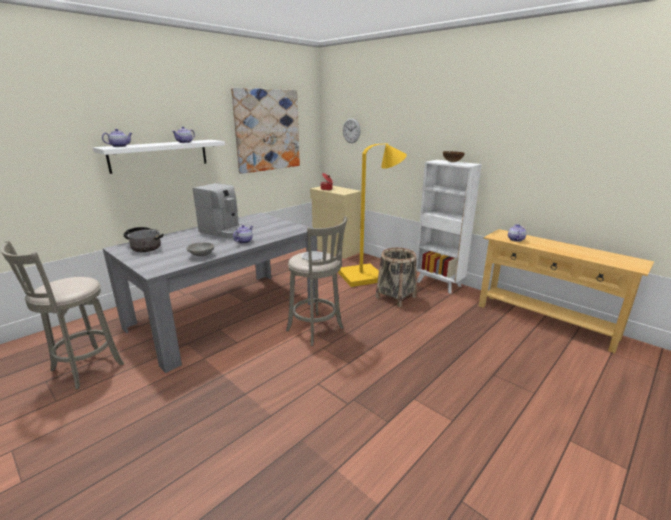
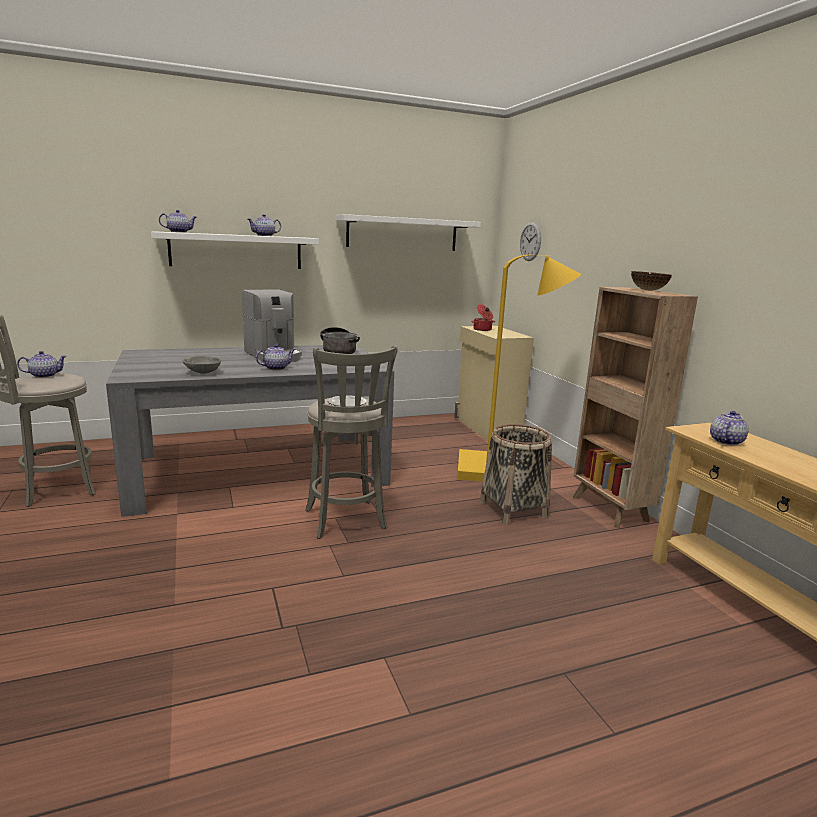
camera: 25 degrees right, 5 degrees down
cooking pot [123,227,164,252] -> cooking pot moved to [320,327,360,354]
picture [231,88,300,174] -> white shelf [335,214,481,251]
white bookcase [417,160,482,294] -> brown bookcase [573,287,698,528]
none -> teapot [17,351,67,378]

